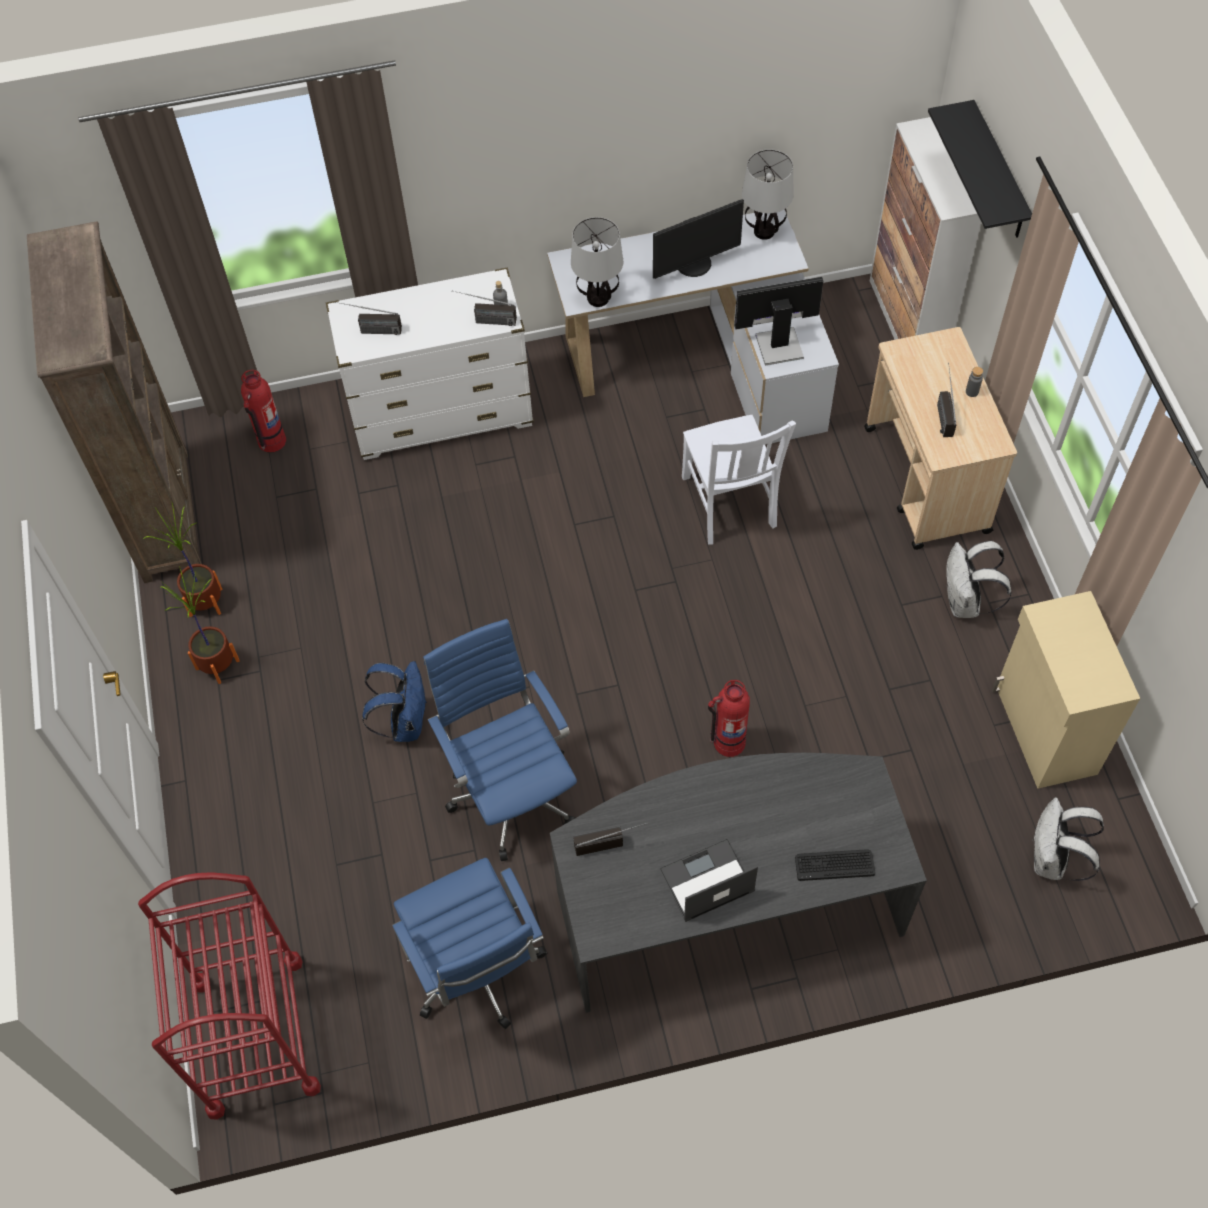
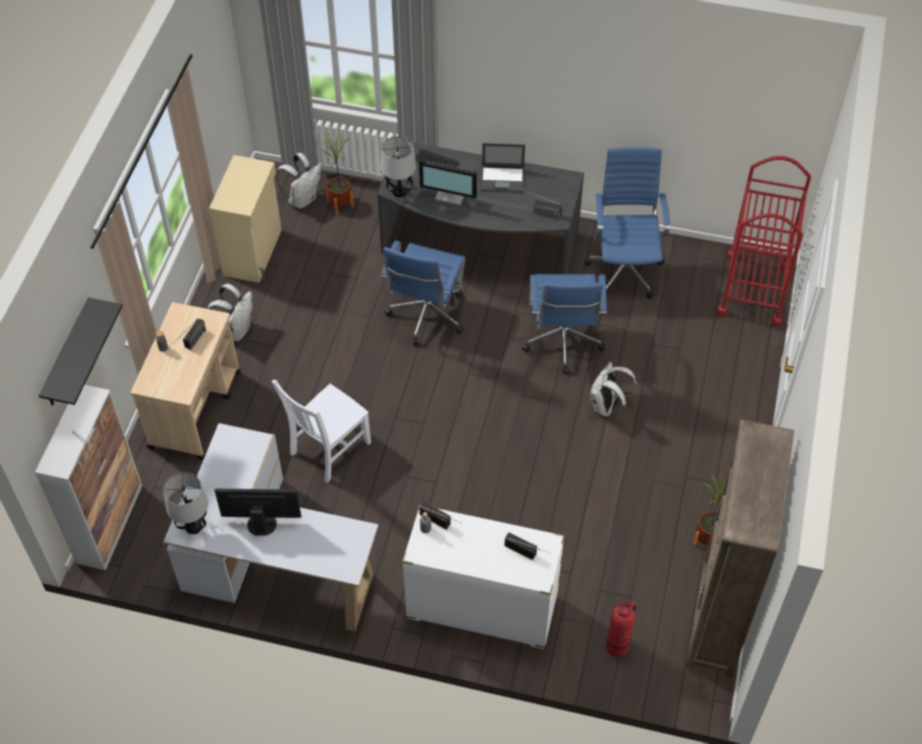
camera: 155 degrees left, 5 degrees down
potted plant [160,566,240,684] -> potted plant moved to [319,130,354,214]
blue backpack [362,661,427,742] -> white backpack [591,362,637,417]
table lamp [571,217,623,307] -> table lamp moved to [381,136,416,197]
white chair [682,415,796,544] -> white chair turned 150 degrees counterclockwise [272,380,371,483]
fire extinguisher [708,680,750,757] -> blue office chair [381,240,466,346]
monitor [735,277,824,366] -> monitor moved to [419,160,477,206]

